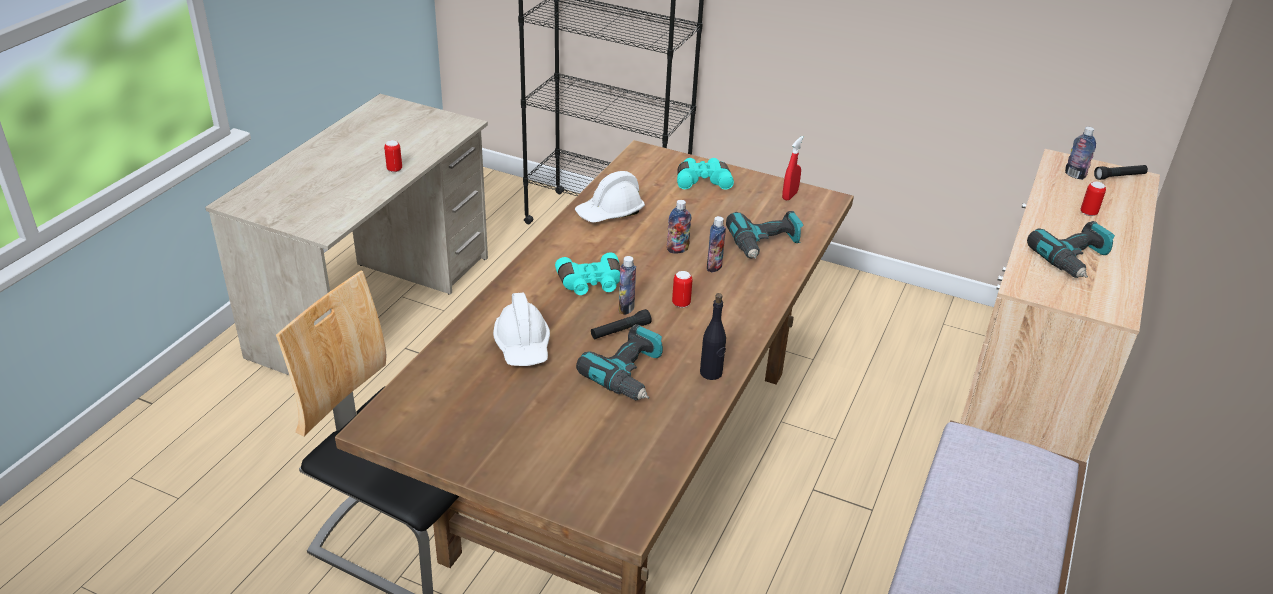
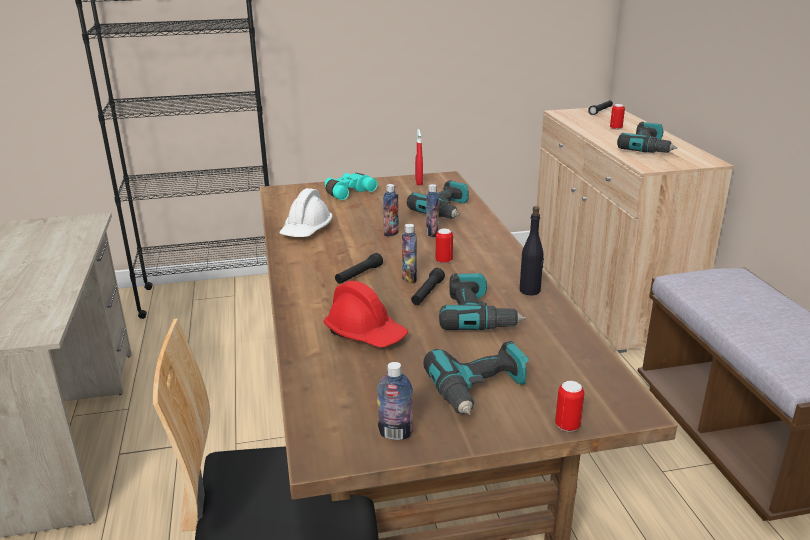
camera: 35 degrees left, 10 degrees down
can [384,140,402,172] -> can moved to [555,381,584,432]
white hard hat [493,293,550,366] -> red hard hat [323,281,408,347]
turquoise binoculars [555,252,620,295] -> black flashlight [335,253,383,284]
bottle [1065,127,1096,180] -> bottle moved to [377,362,413,440]
none -> power drill [424,341,529,415]

